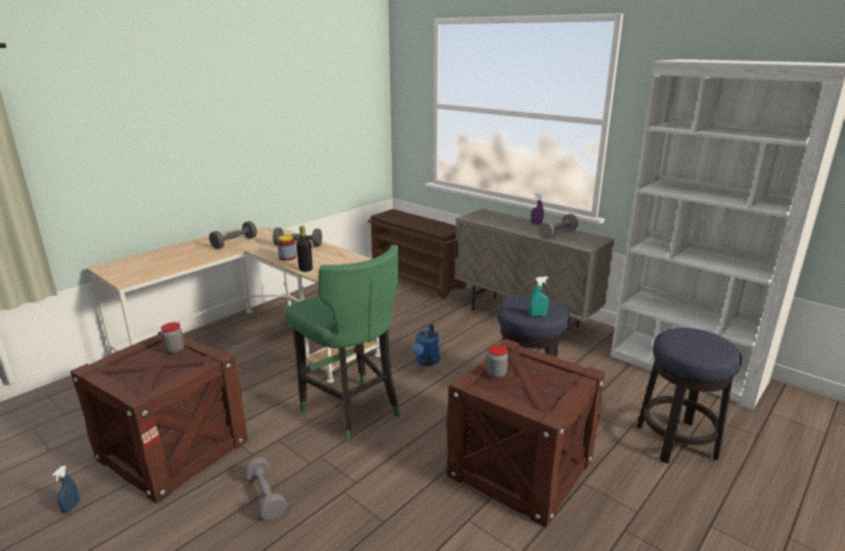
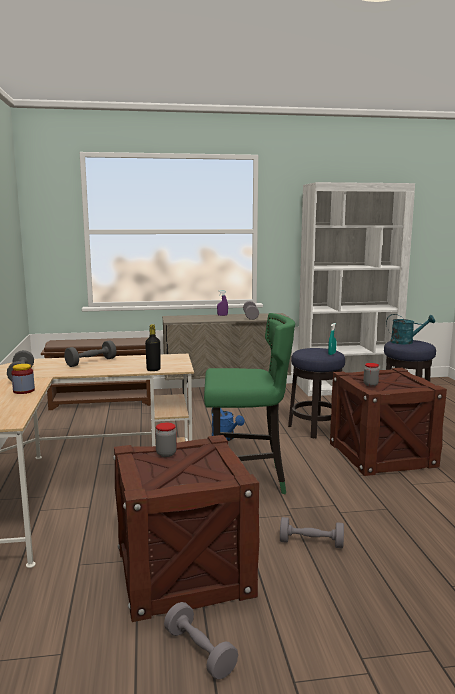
camera: 50 degrees left, 10 degrees down
blue spray bottle [52,466,80,514] -> grey dumbbell [164,602,238,680]
jar [277,235,296,261] -> jar moved to [11,364,35,394]
none -> turquoise watering can [386,314,435,344]

